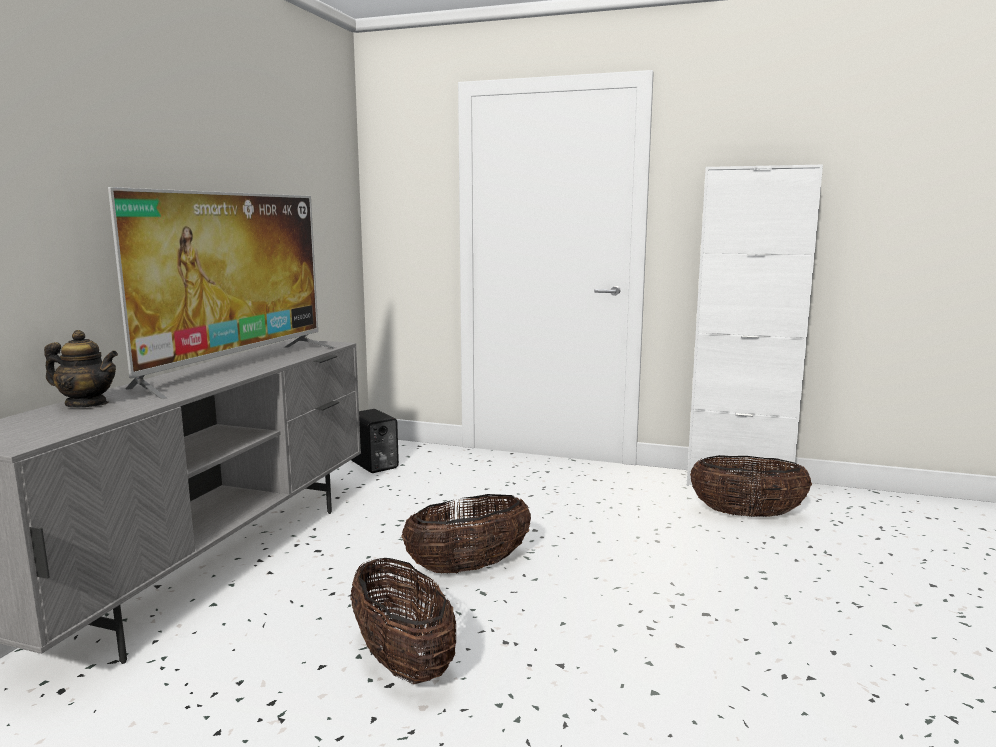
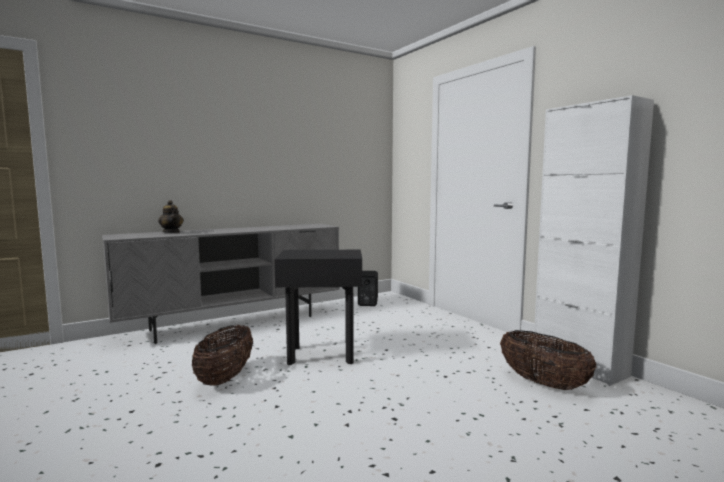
camera: 40 degrees right, 5 degrees down
television [108,187,336,399] -> none
basket [402,494,531,574] -> black side table [274,250,362,365]

